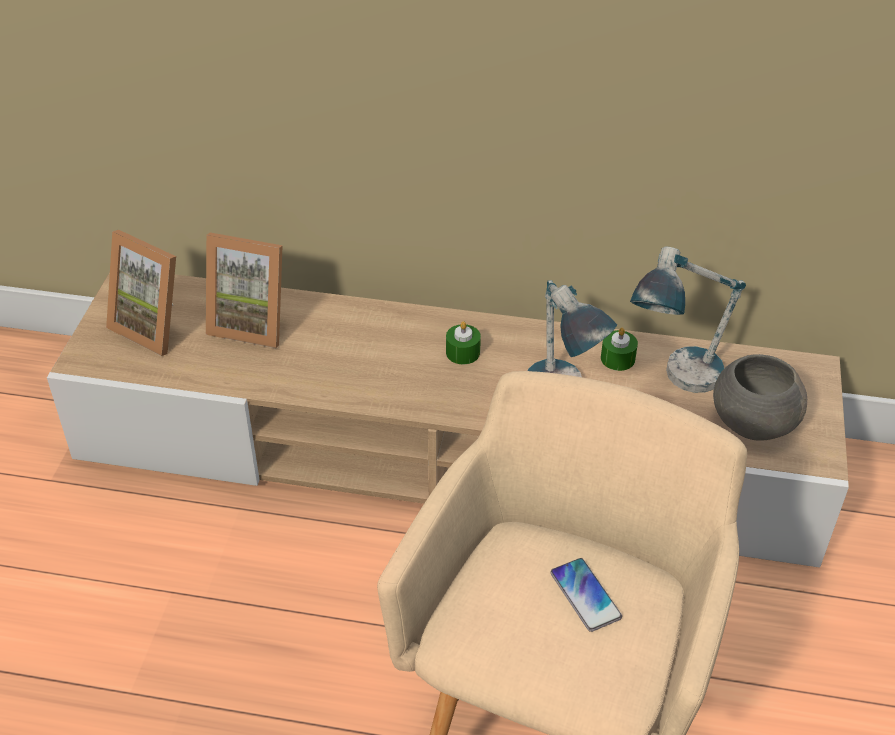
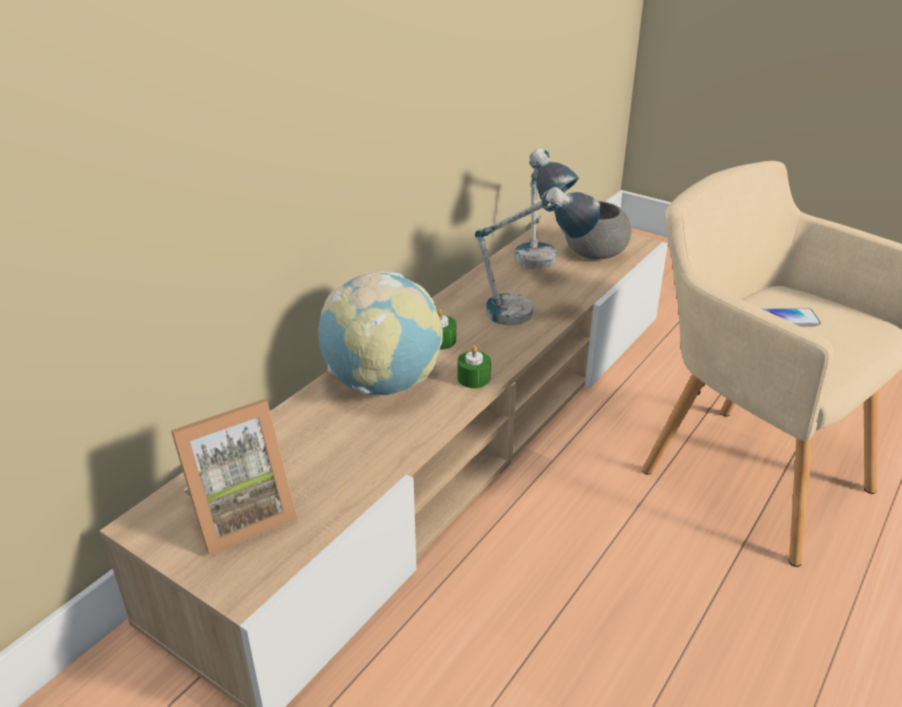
camera: 65 degrees left, 10 degrees down
picture frame [206,233,283,348] -> none
green candle [601,328,638,371] -> green candle moved to [457,345,491,388]
none -> globe [318,271,443,395]

